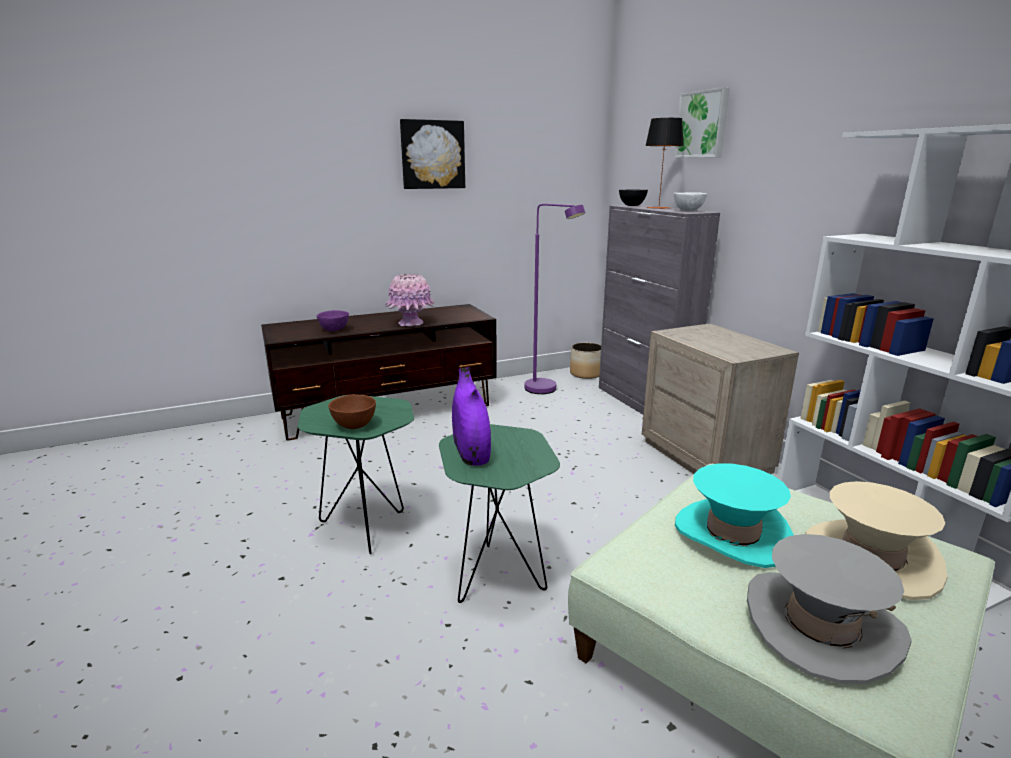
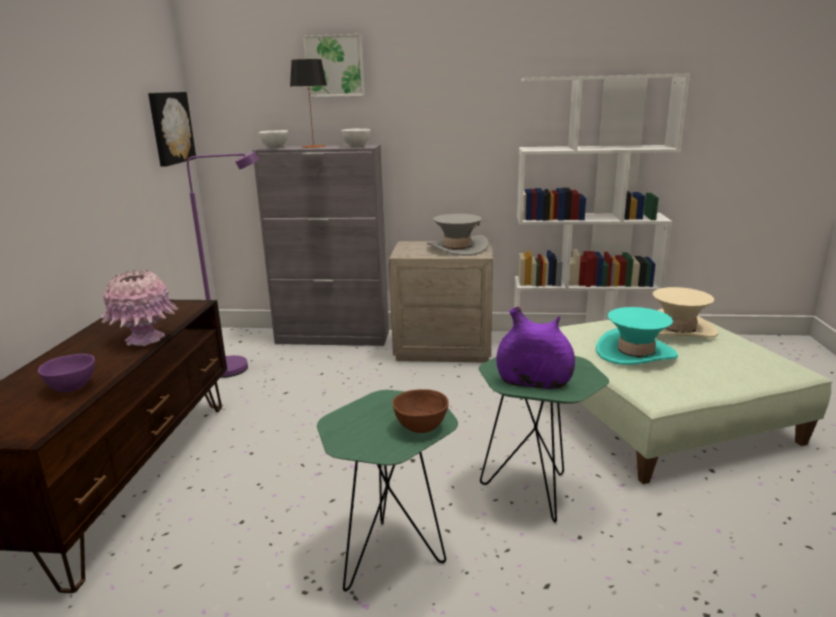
camera: 60 degrees left, 0 degrees up
picture [400,119,465,189] -> picture moved to [148,92,196,167]
planter [570,343,601,379] -> none
black bowl [619,189,648,206] -> white bowl [258,130,288,148]
grey hat [747,534,912,684] -> grey hat moved to [427,214,488,256]

